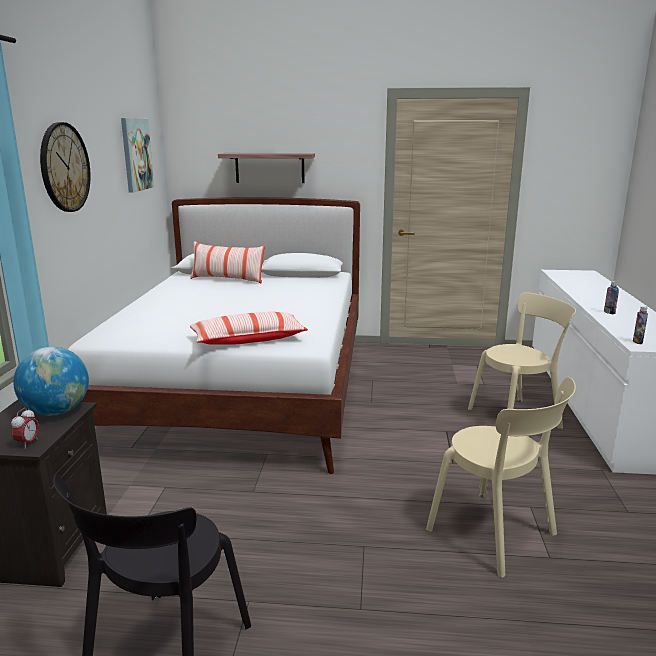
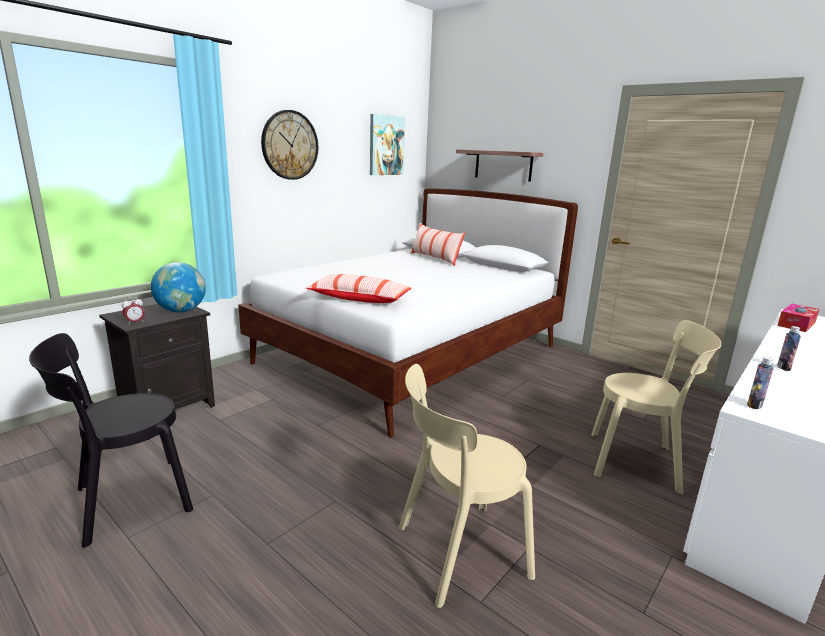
camera: 35 degrees right, 0 degrees up
beige chair [426,377,576,578] -> beige chair turned 75 degrees clockwise [399,364,535,608]
none -> tissue box [777,304,820,332]

